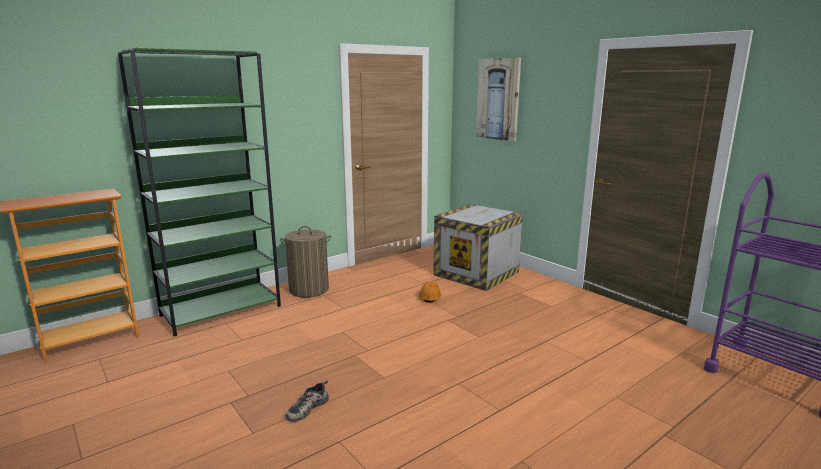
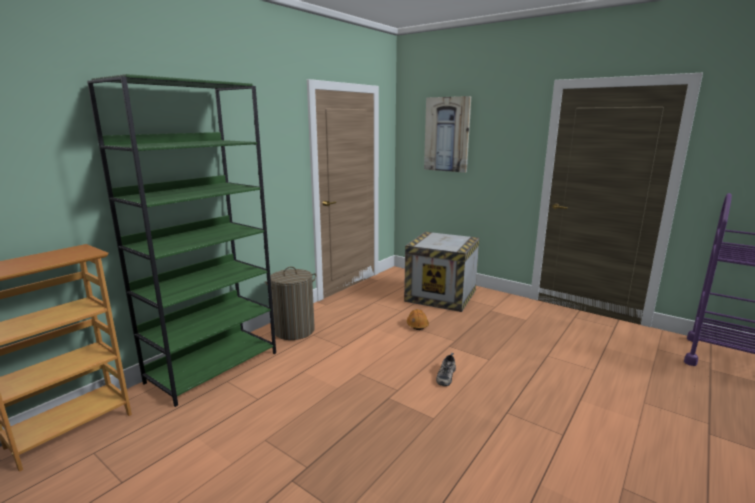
camera: 15 degrees left, 0 degrees up
shoe [286,380,329,422] -> shoe moved to [436,353,456,386]

